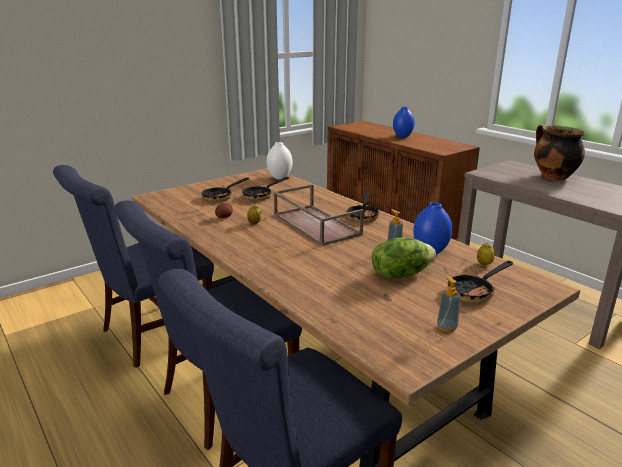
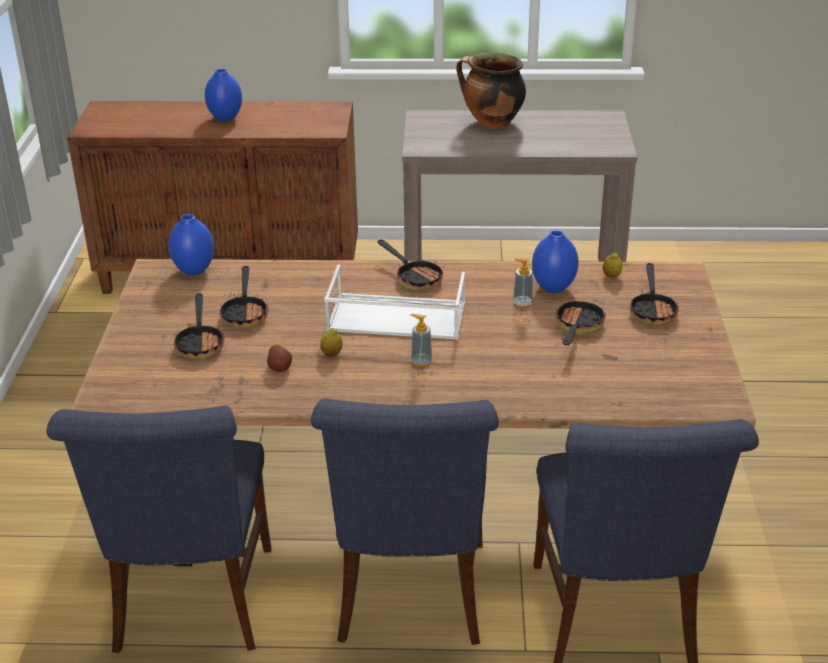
camera: 50 degrees left, 10 degrees up
white vase [266,142,293,179] -> blue vase [168,214,214,276]
brown tray [274,184,364,246] -> white tray [324,265,465,340]
lettuce [372,238,436,279] -> frying pan [556,297,606,345]
soap dispenser [437,276,460,332] -> soap dispenser moved to [411,314,432,367]

